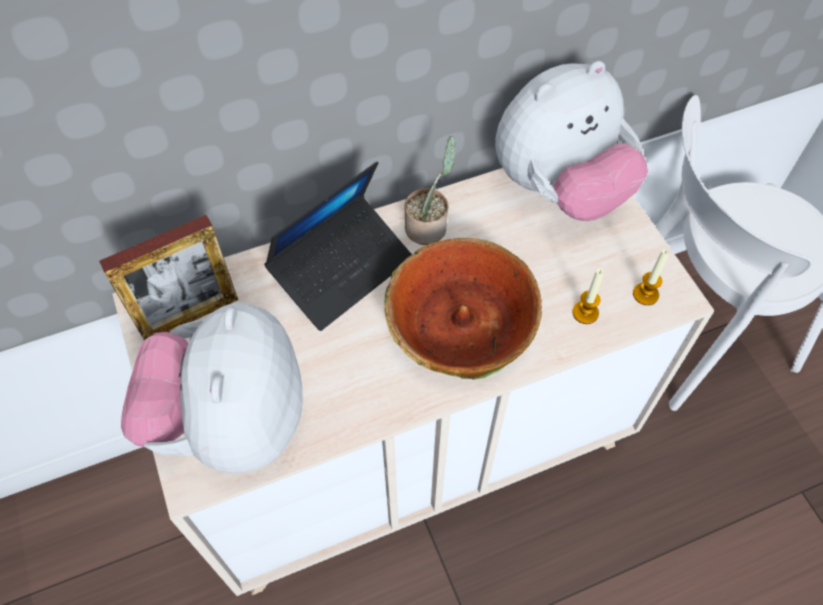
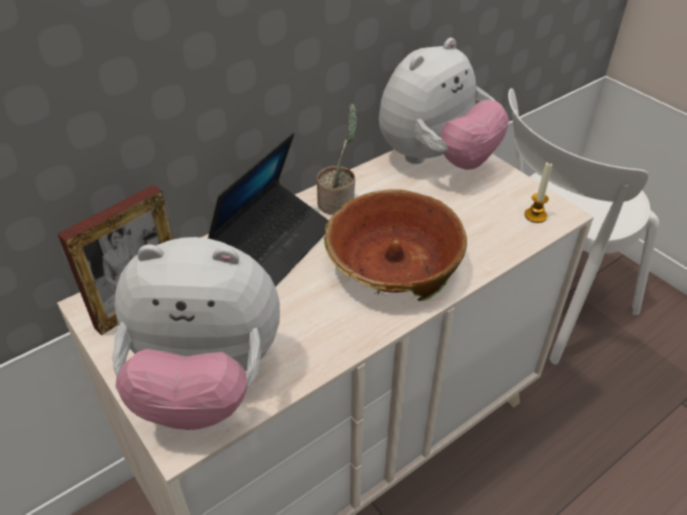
camera: 15 degrees left, 15 degrees down
plush toy [121,302,303,473] -> plush toy turned 75 degrees counterclockwise [112,237,280,430]
candle [573,268,604,324] -> none

